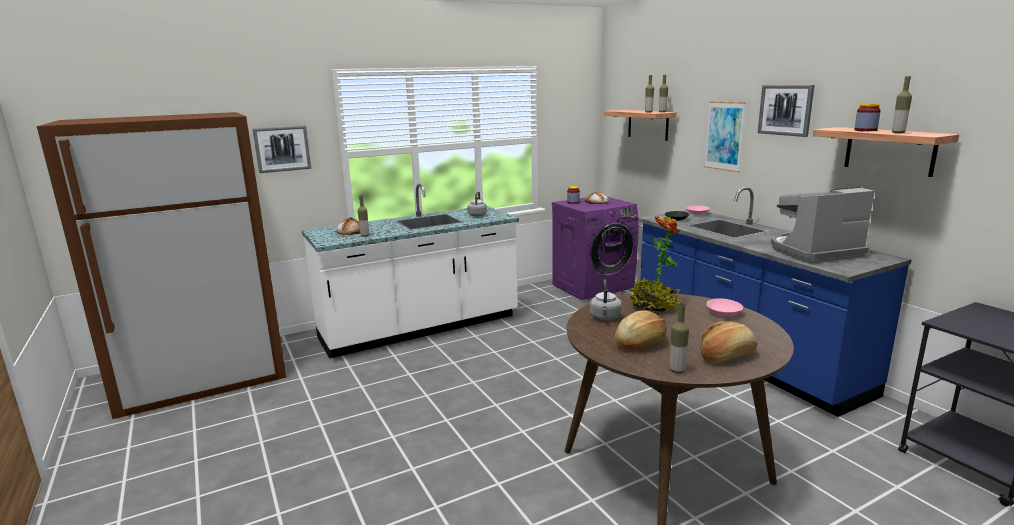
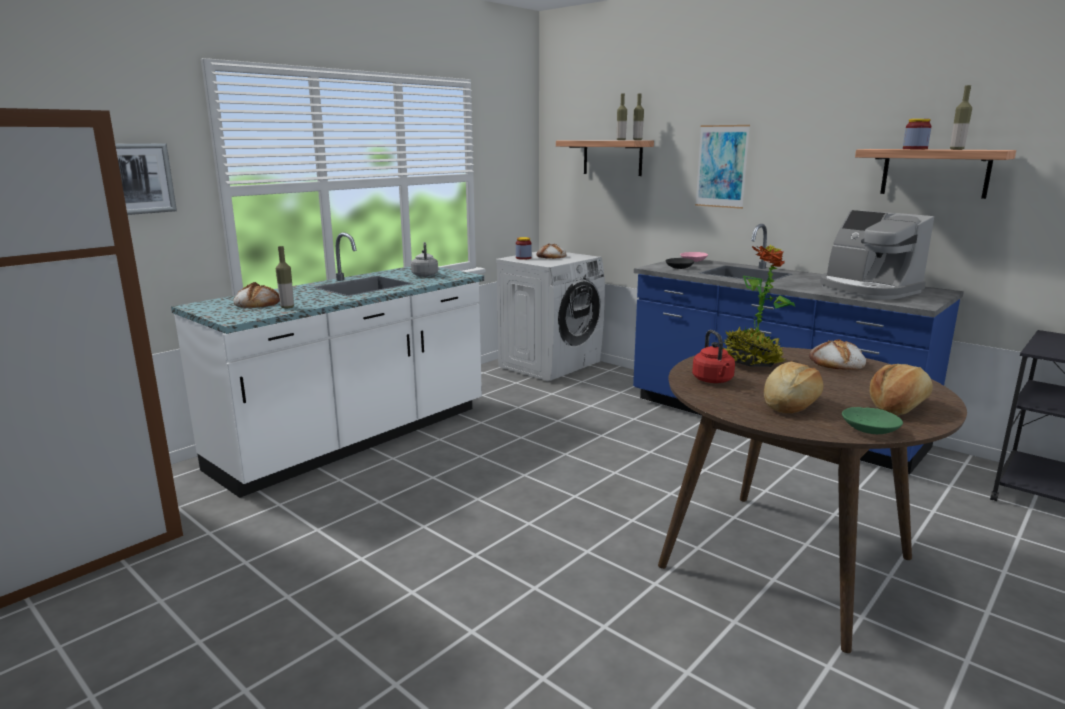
camera: 20 degrees left, 0 degrees up
purple washing machine [552,197,639,300] -> white washing machine [495,252,605,381]
grey kettle [590,279,622,320] -> red kettle [692,330,735,383]
bottle [670,303,689,373] -> green bowl [842,407,903,434]
pink bowl [706,298,743,316] -> bread [809,339,866,370]
picture [758,85,814,137] -> none
coffee machine [771,187,875,263] -> coffee machine turned 90 degrees counterclockwise [820,210,934,300]

